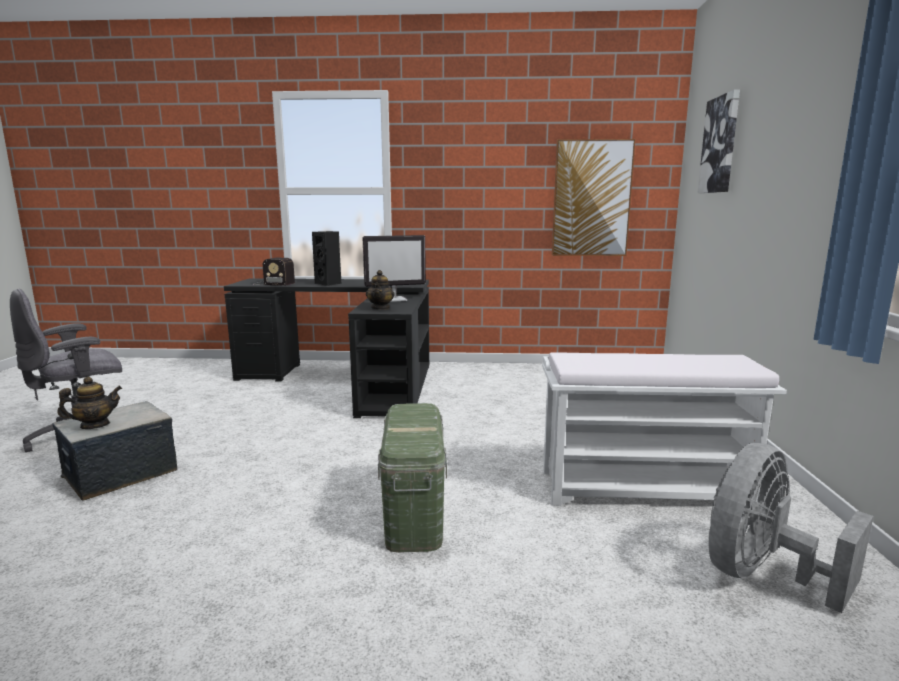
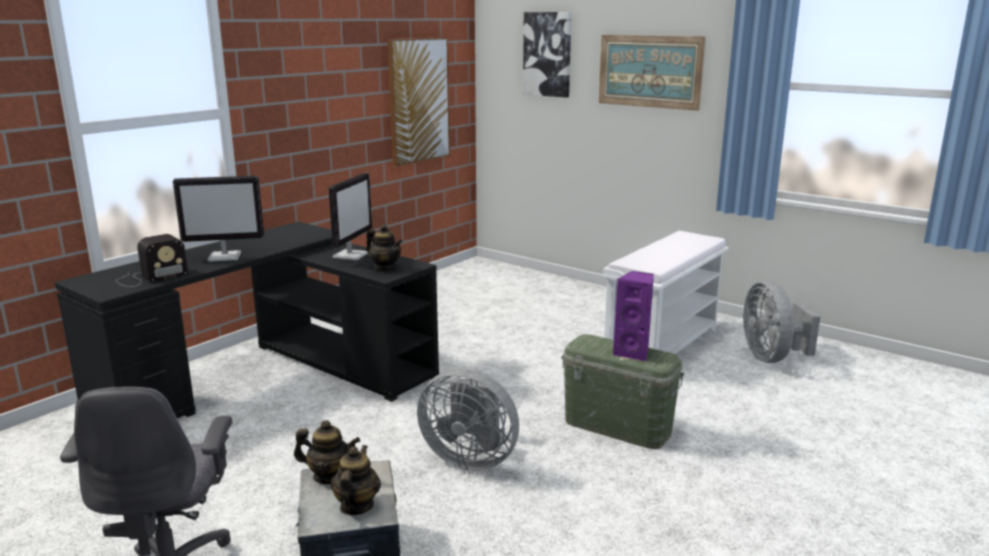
camera: 55 degrees left, 5 degrees up
black speaker [312,231,341,286] -> monitor [173,176,264,262]
none -> teapot [294,420,360,484]
none -> grey fan [417,368,519,471]
none -> picture [599,35,706,111]
none -> purple speaker [613,271,654,361]

